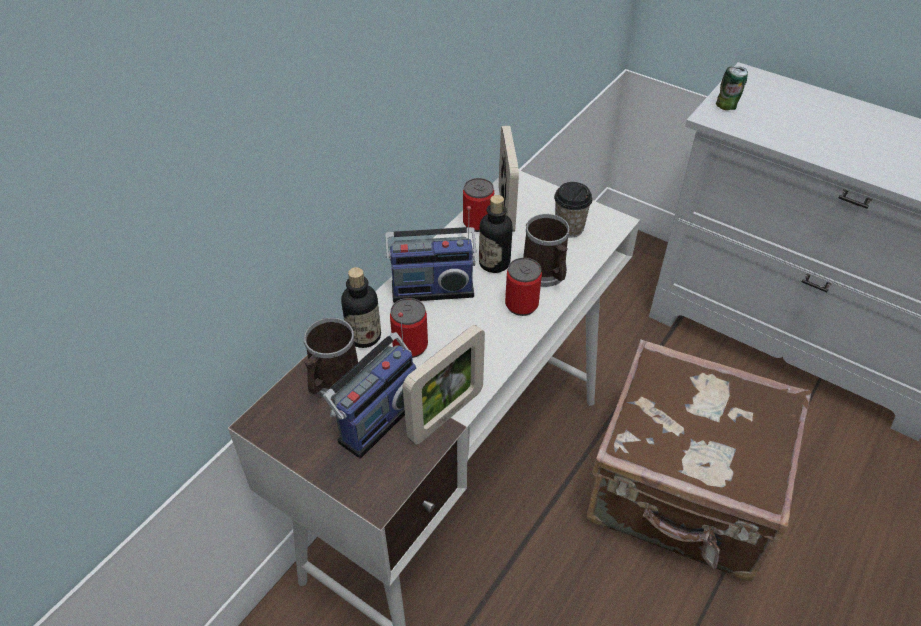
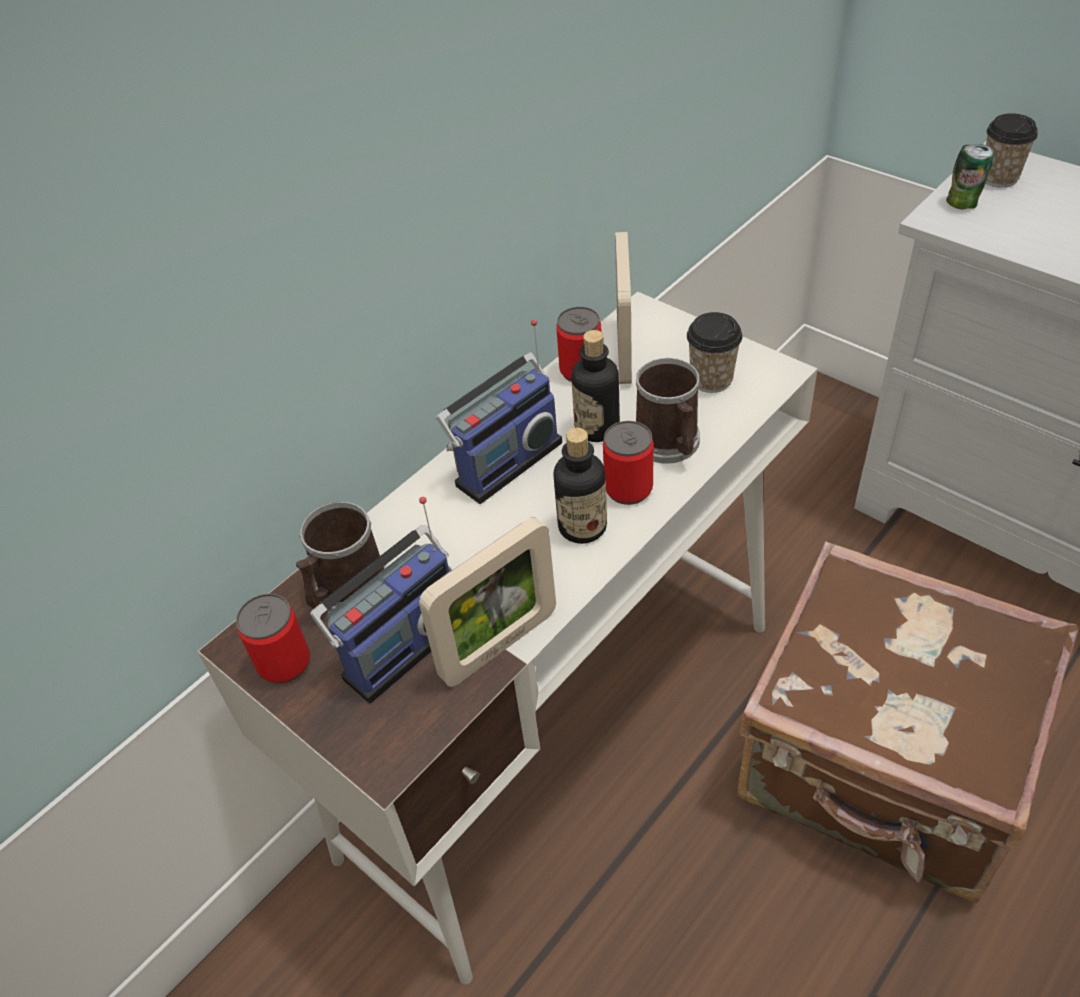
camera: 10 degrees right, 0 degrees up
bottle [341,267,381,348] -> bottle moved to [553,428,607,544]
radio [385,206,477,303] -> radio turned 45 degrees counterclockwise [436,320,562,504]
can [390,298,428,358] -> can moved to [236,594,310,684]
none -> cup [986,113,1038,188]

